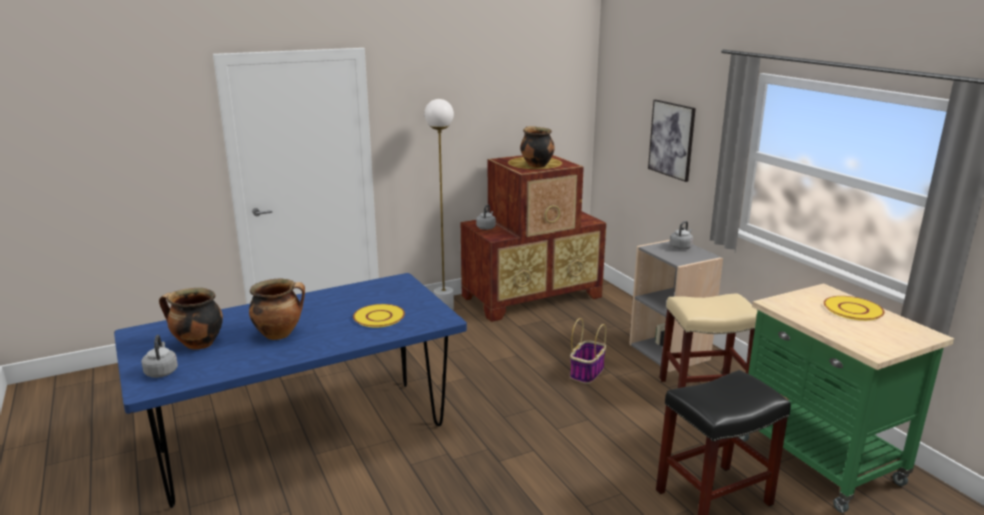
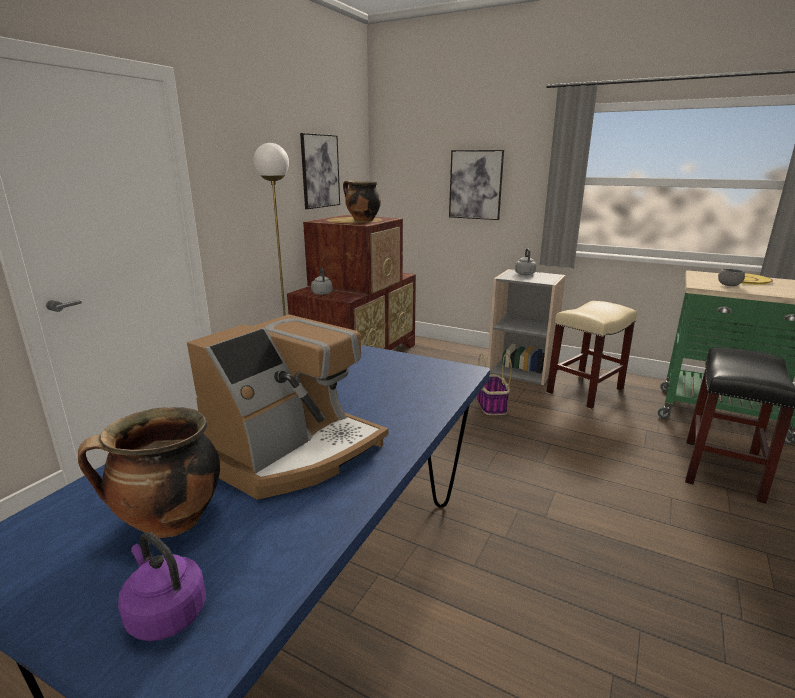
camera: 35 degrees left, 0 degrees up
grey kettle [142,335,178,378] -> purple kettle [118,532,206,641]
cooking pot [249,279,305,340] -> coffee machine [187,314,388,500]
yellow plate [353,304,405,327] -> none
none -> picture [300,133,340,209]
none -> grey bowl [718,269,745,286]

